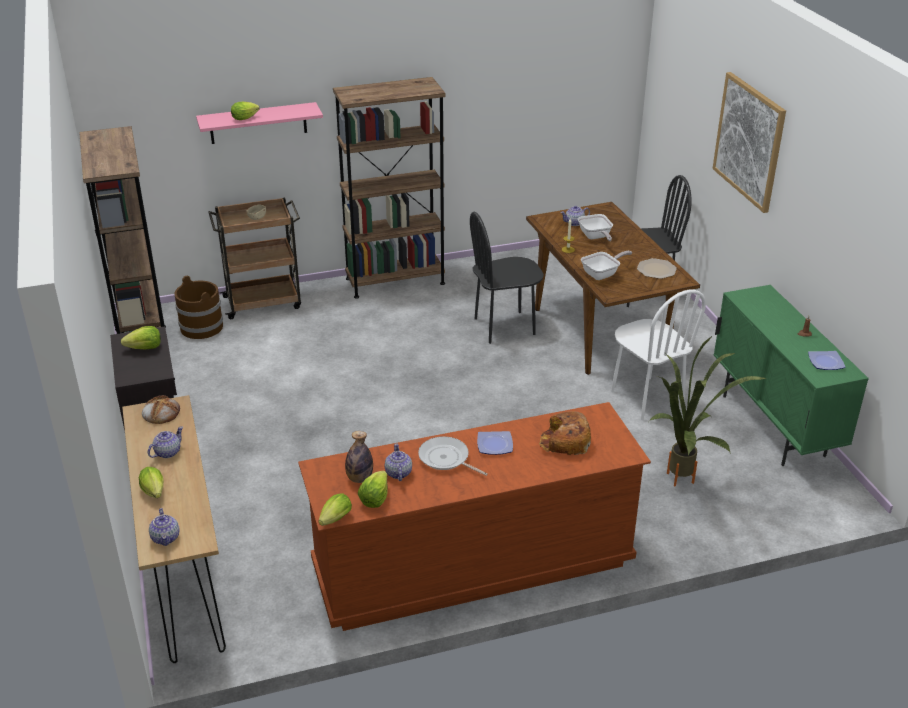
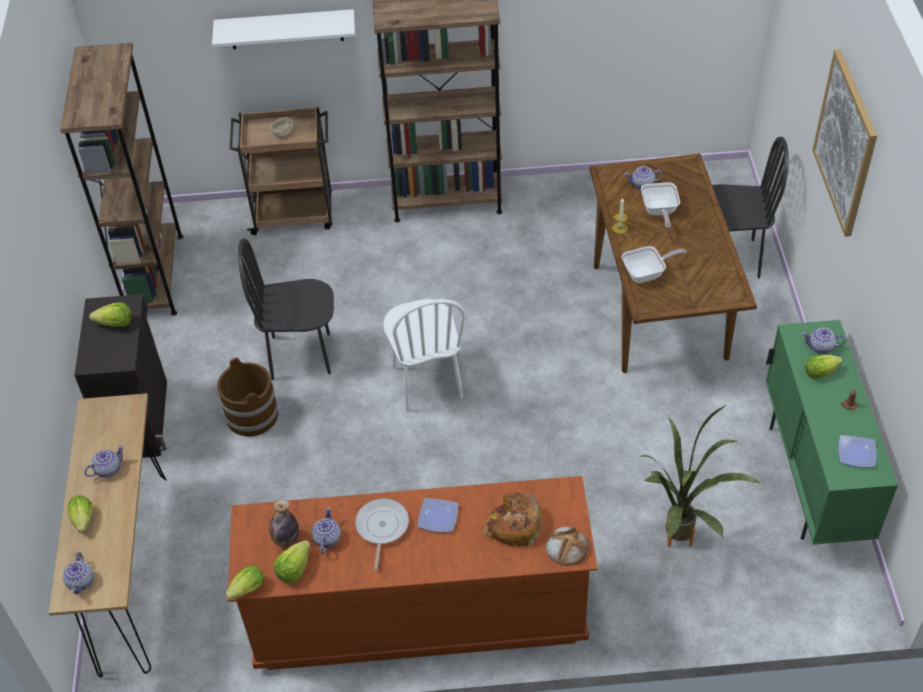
camera: 15 degrees right, 15 degrees up
bread [142,395,180,424] -> bread moved to [546,527,589,566]
brown bucket [175,276,223,339] -> brown bucket moved to [217,358,278,437]
pink shelf [196,102,323,144] -> white shelf [212,9,355,49]
lettuce [231,102,260,120] -> lettuce moved to [805,355,842,379]
frying pan [418,436,488,476] -> frying pan turned 45 degrees clockwise [355,498,409,572]
black chair [470,212,544,344] -> black chair moved to [238,238,334,380]
white chair [611,289,706,420] -> white chair moved to [383,299,466,412]
plate [637,258,677,279] -> none
none -> teapot [802,328,846,354]

